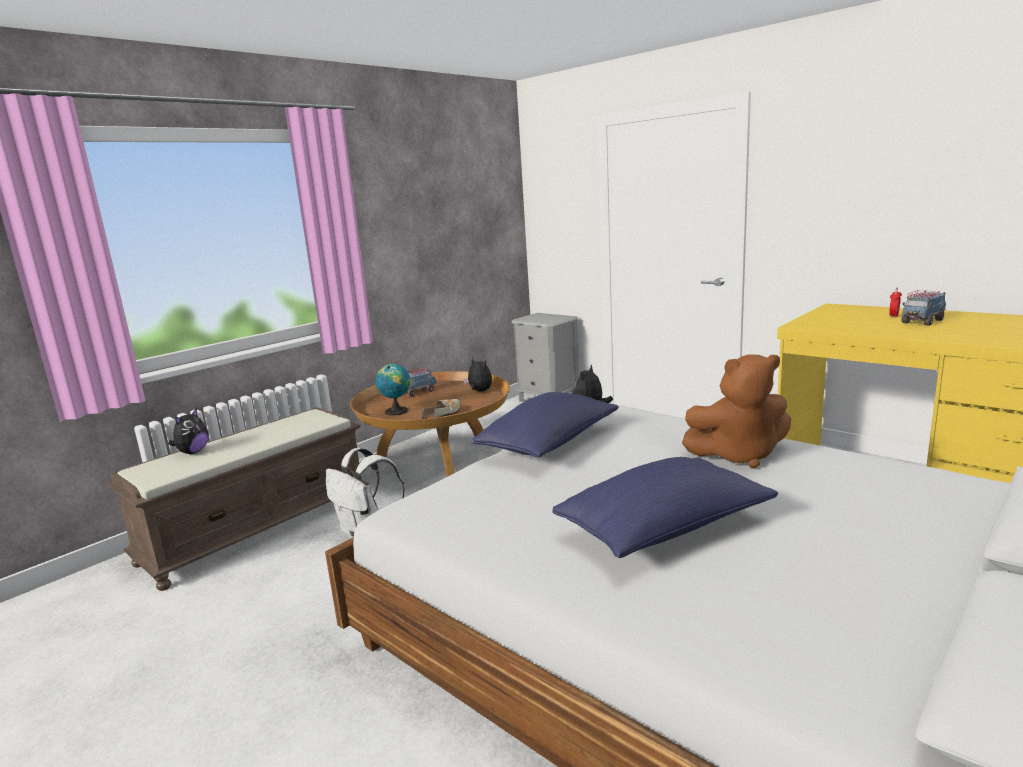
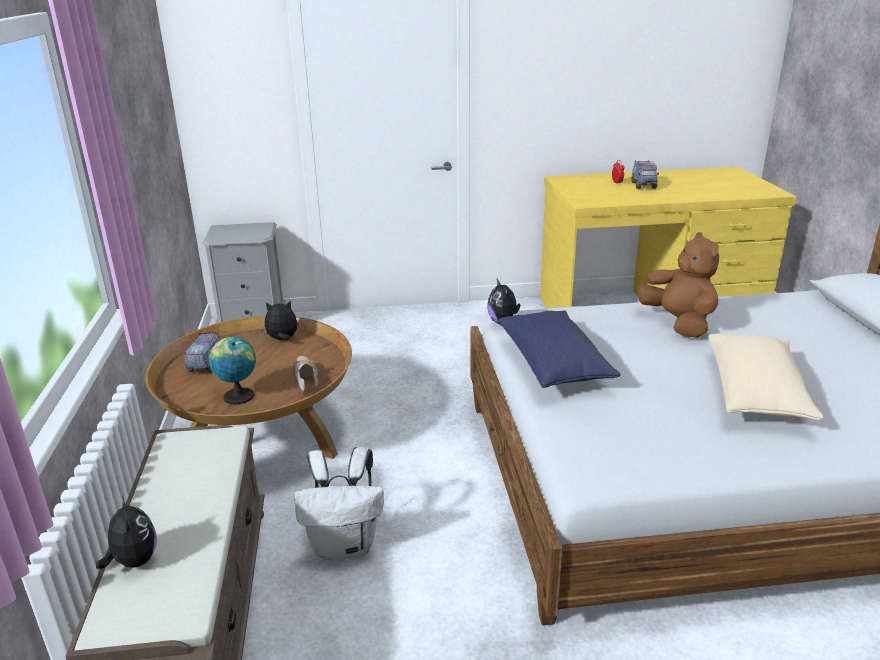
camera: 50 degrees left, 10 degrees up
blue pillow [552,457,778,558] -> beige pillow [708,334,823,420]
brown plush toy [682,354,791,469] -> brown plush toy turned 60 degrees counterclockwise [637,232,719,338]

